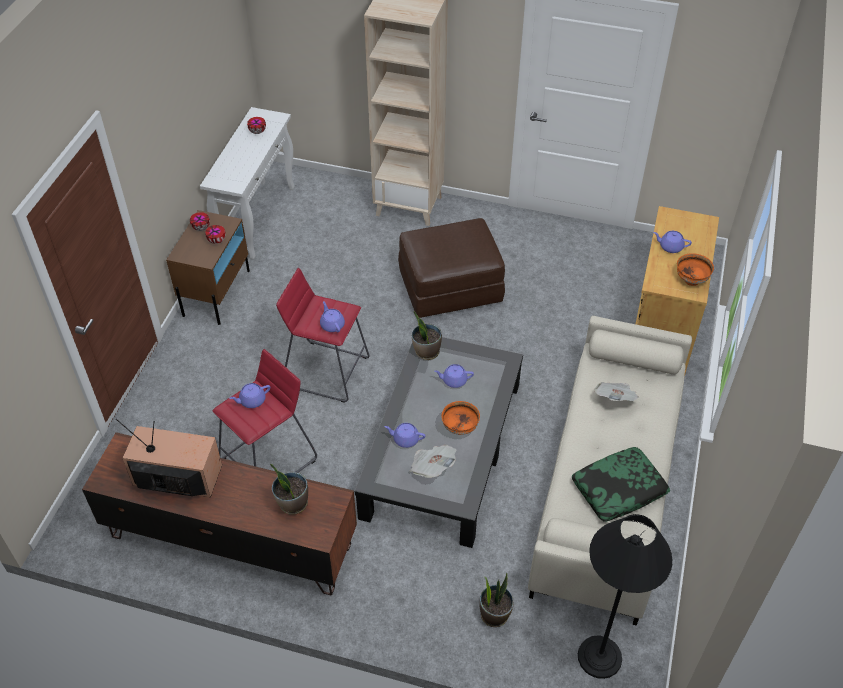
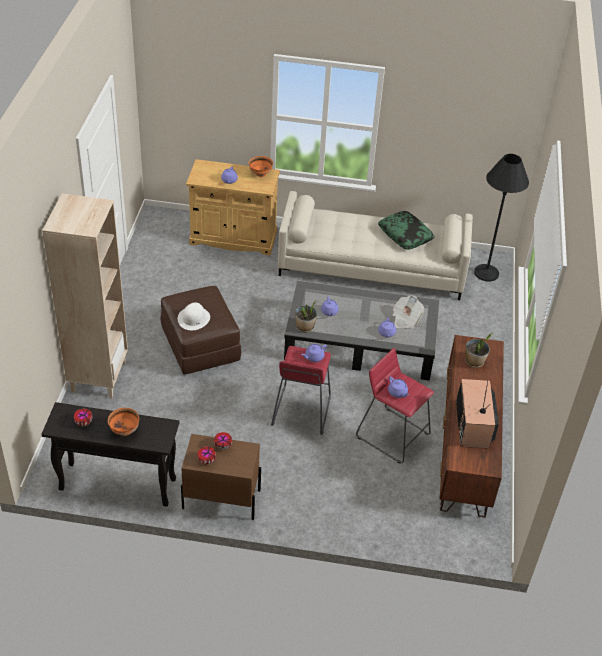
camera: 100 degrees left, 5 degrees down
white console table [200,107,295,260] -> black console table [41,402,179,507]
orange bowl [442,401,480,435] -> orange bowl moved to [108,408,139,436]
potted plant [479,573,514,627] -> none
newspaper [594,382,639,401] -> none
none -> white hat [178,303,210,330]

